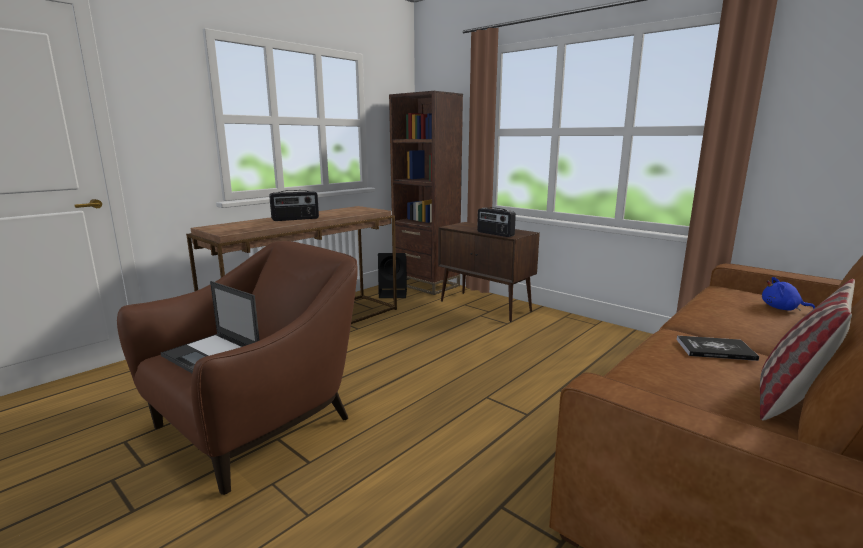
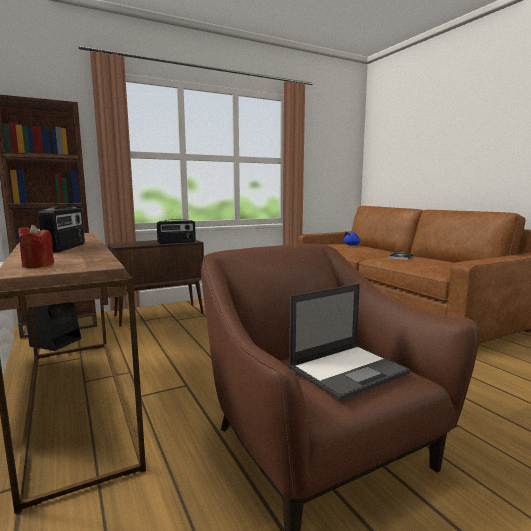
camera: 70 degrees left, 5 degrees down
pillow [760,279,855,421] -> none
none -> red candle [18,225,54,268]

